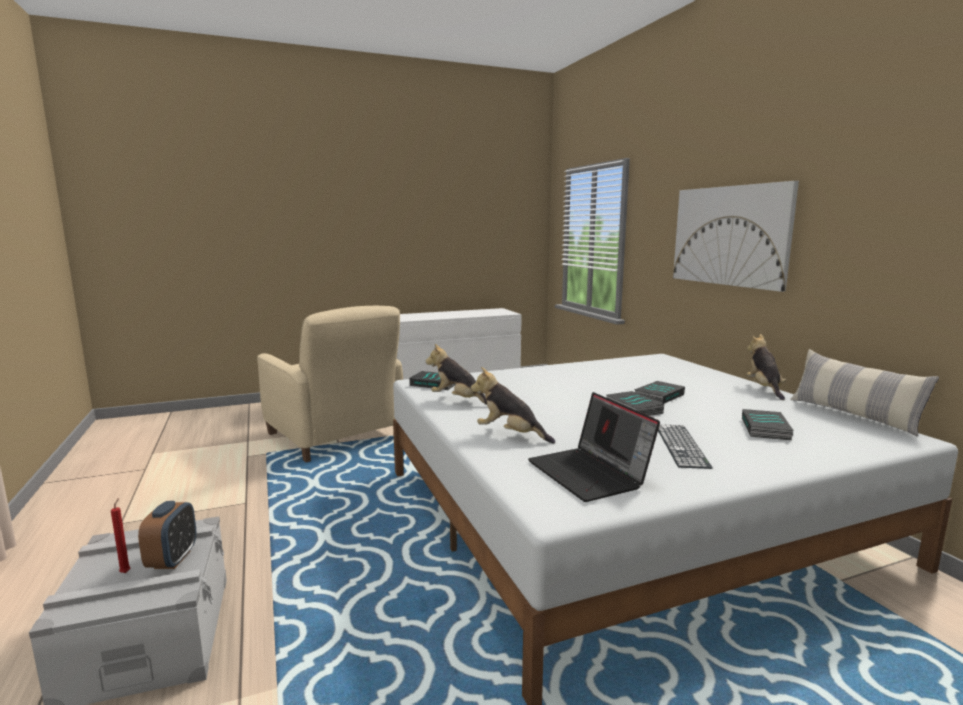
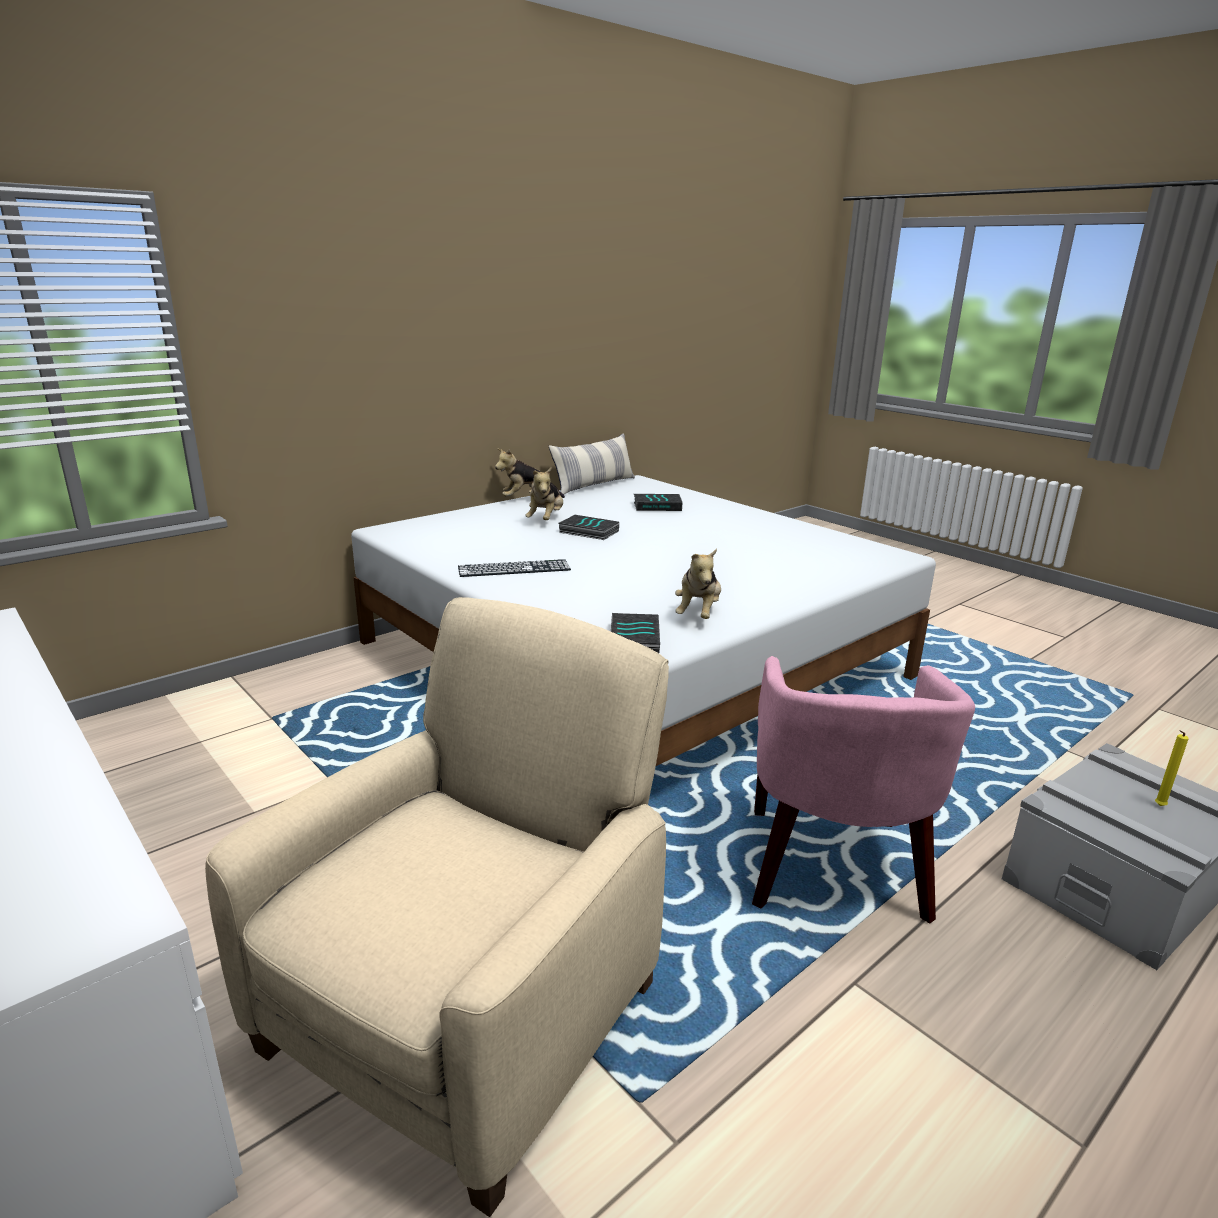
camera: 110 degrees left, 10 degrees up
red candle [111,498,130,573] -> yellow candle [1155,730,1189,806]
alarm clock [138,501,196,569] -> none
plush toy [471,367,555,444] -> plush toy moved to [525,468,563,520]
laptop [528,392,660,502] -> none
book [606,391,664,416] -> none
keyboard [658,424,713,469] -> keyboard moved to [458,559,571,577]
picture [673,181,799,292] -> none
none -> pink armchair [752,656,975,923]

